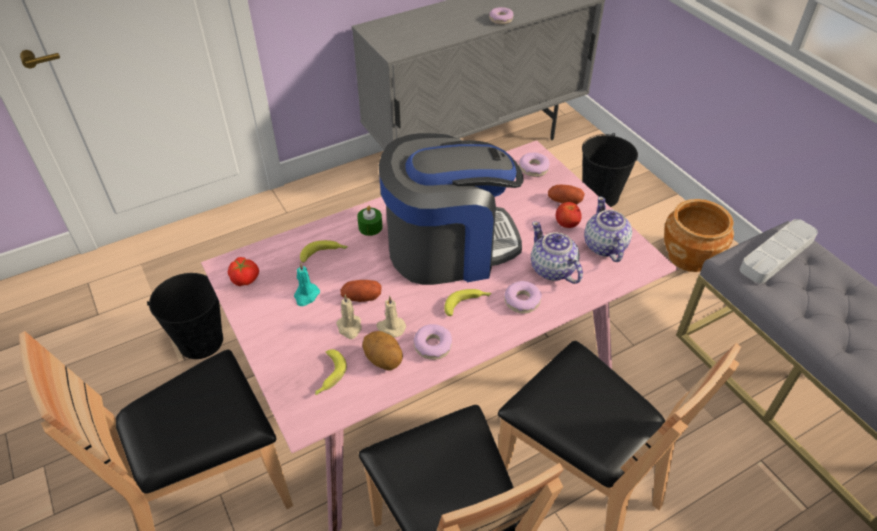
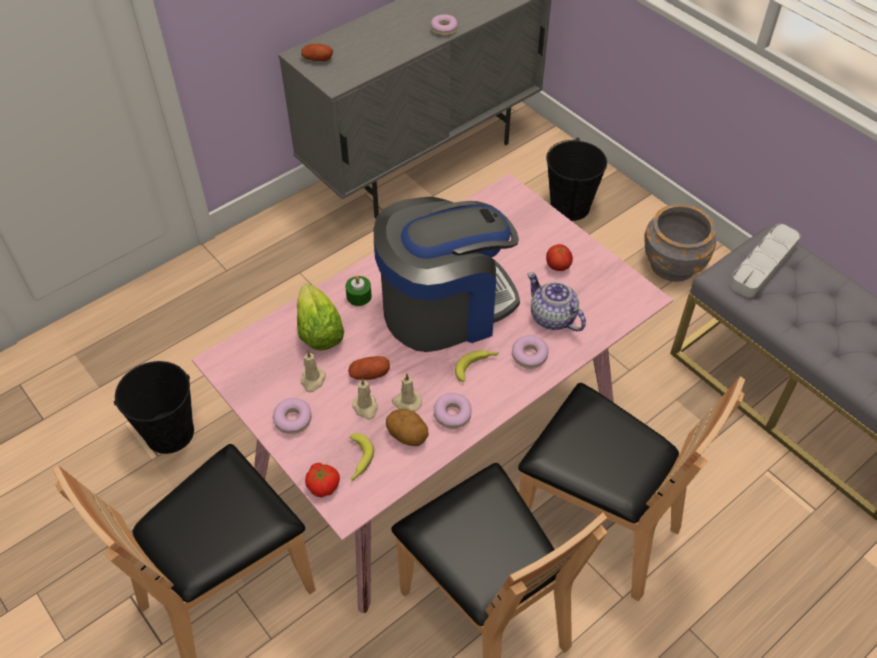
camera: 10 degrees left, 5 degrees up
tomato [228,257,259,286] -> tomato moved to [305,463,340,498]
turquoise candle [294,262,320,306] -> beige candle [301,351,326,393]
banana [300,240,348,263] -> lettuce [297,284,344,351]
donut [519,153,550,177] -> donut moved to [273,398,311,434]
potato [548,184,585,205] -> potato moved to [301,44,333,61]
teapot [584,196,632,262] -> none
brown planter [664,199,734,272] -> grey planter [644,204,717,282]

